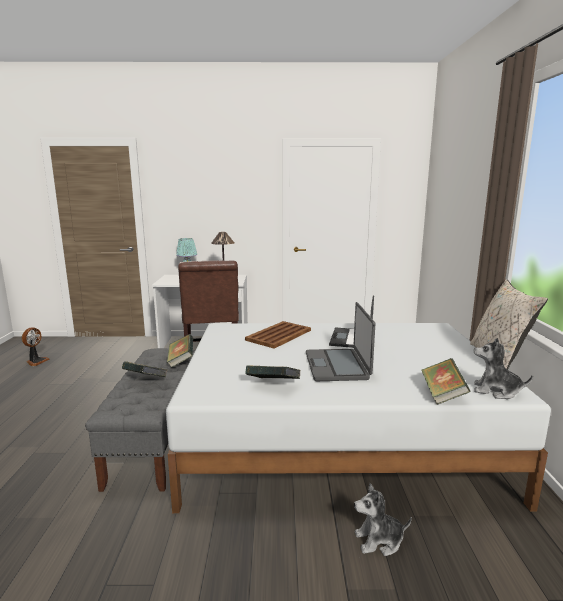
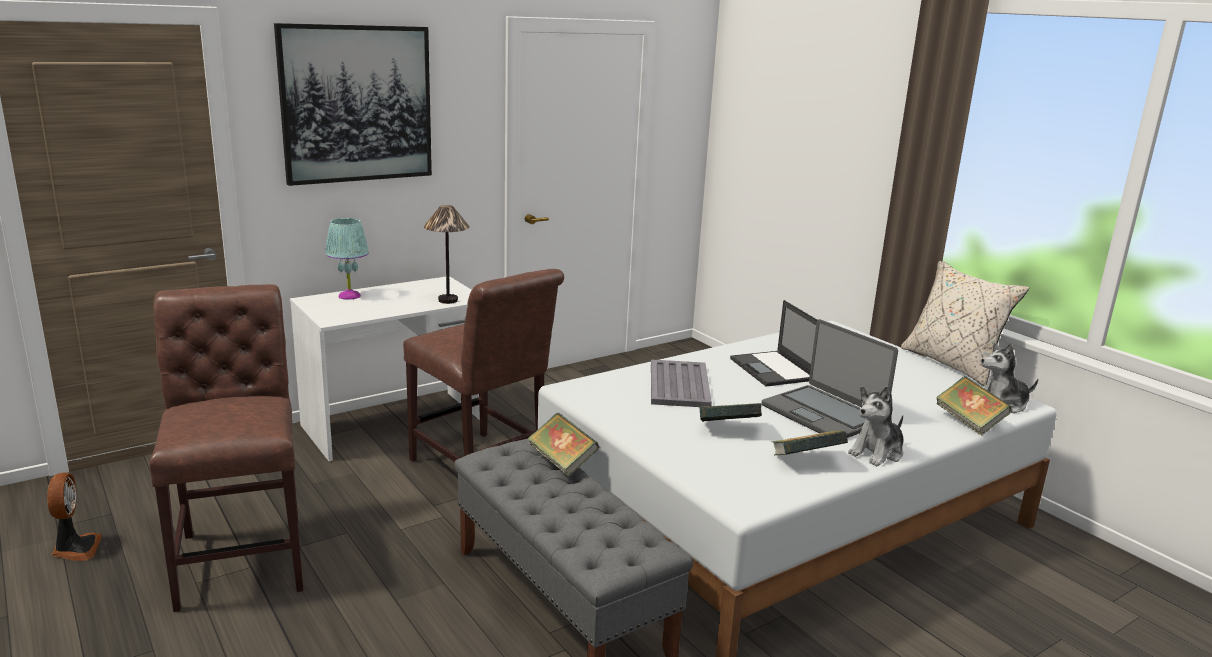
camera: 35 degrees left, 5 degrees up
book [122,361,168,377] -> book moved to [699,403,762,422]
brown tray [245,321,311,348] -> grey tray [651,360,712,407]
plush toy [354,483,412,556] -> plush toy moved to [848,386,903,466]
none -> brown chair [149,284,303,612]
none -> picture [274,23,432,186]

